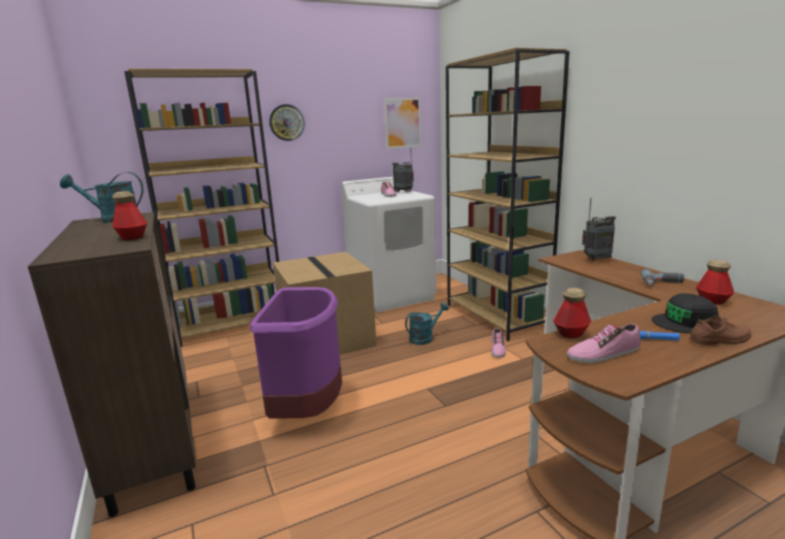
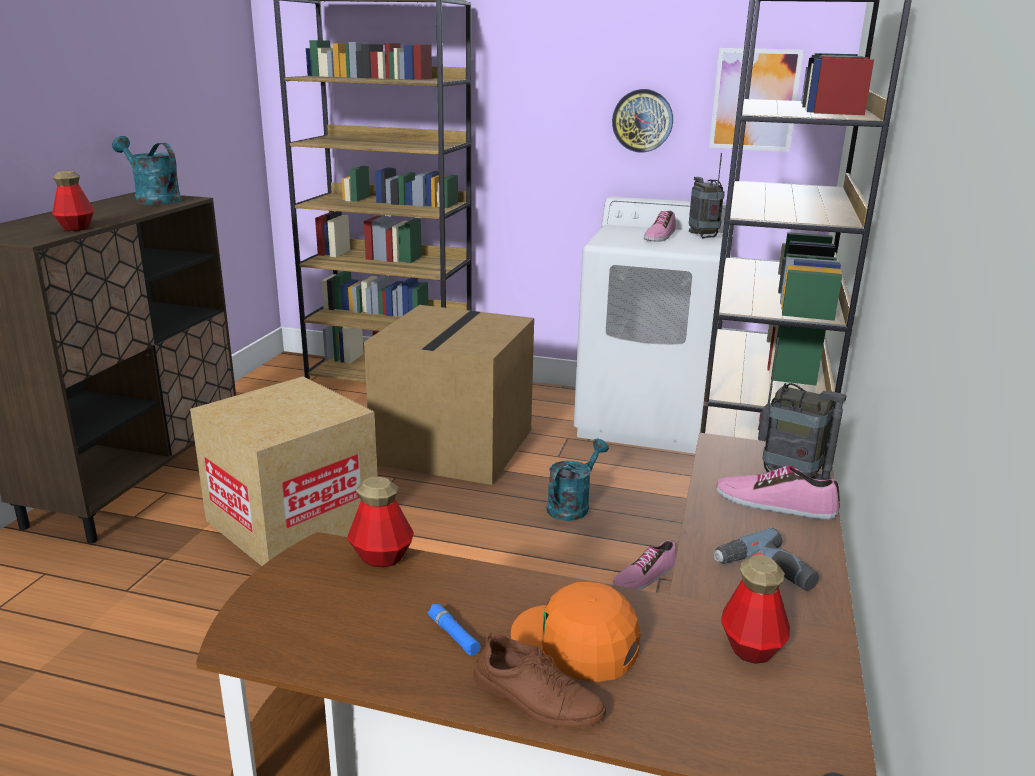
camera: 40 degrees right, 5 degrees up
purple trash can [250,287,342,419] -> cardboard box [190,376,378,566]
wall clock [269,104,305,141] -> wall clock moved to [612,89,673,153]
turquoise watering can [405,302,449,345] -> turquoise watering can turned 60 degrees counterclockwise [546,439,609,521]
shoe [567,324,640,363] -> shoe moved to [717,465,840,519]
black cap [652,293,719,333] -> orange cap [511,582,641,682]

